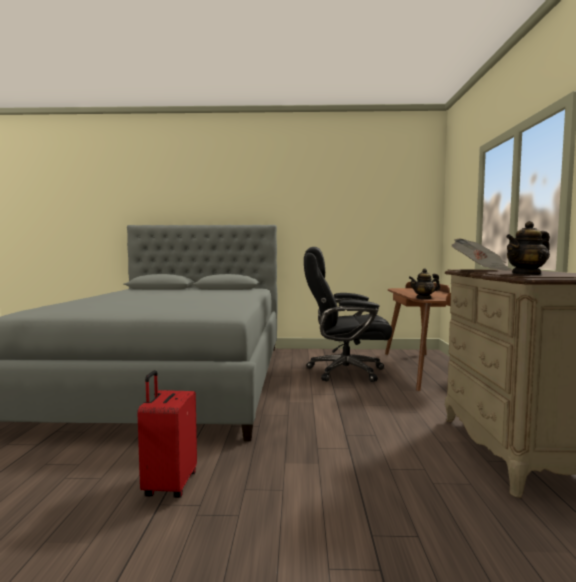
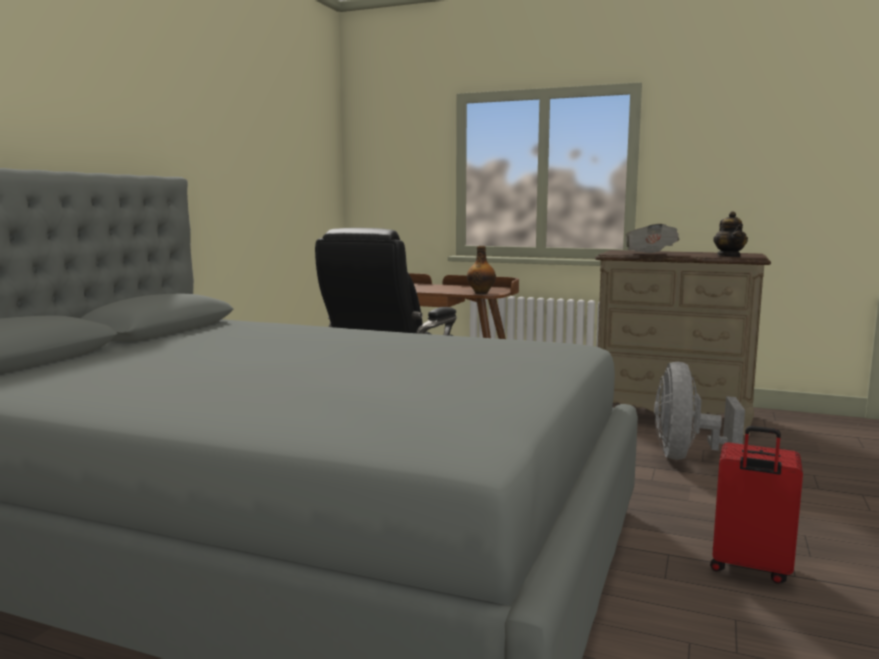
camera: 70 degrees left, 5 degrees up
teapot [409,268,440,299] -> bottle [467,246,496,294]
none -> grey fan [654,362,745,460]

